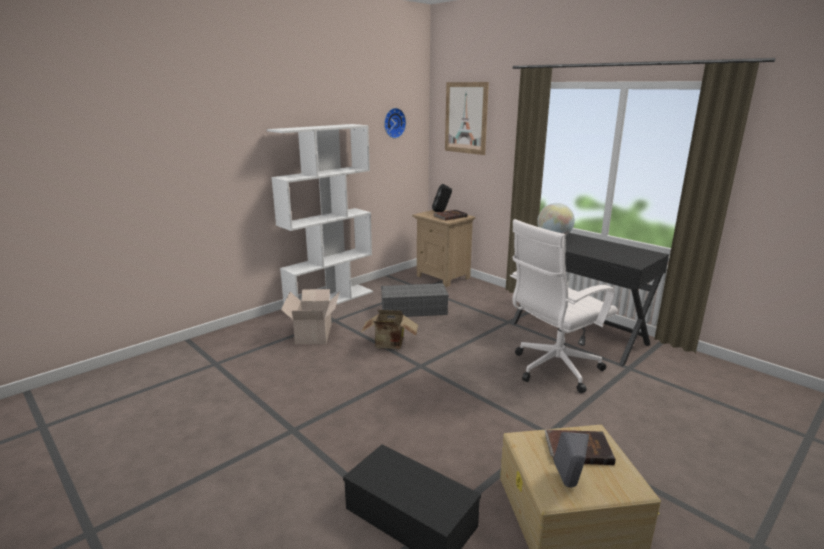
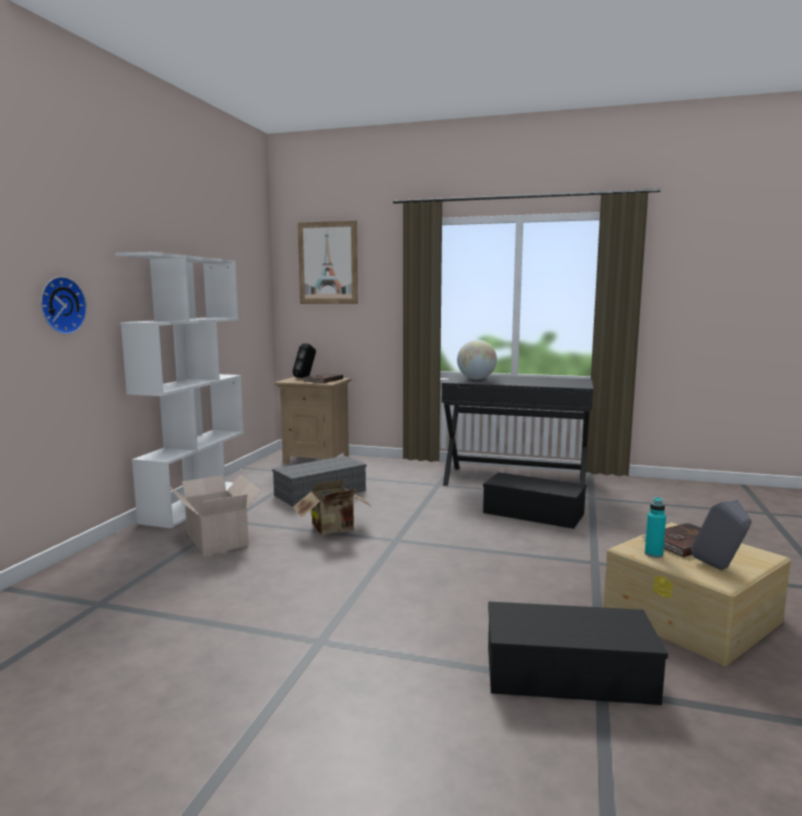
camera: 30 degrees left, 10 degrees down
wall clock [384,108,406,138] -> wall clock moved to [40,276,87,335]
white office chair [510,219,618,393] -> black storage box [483,472,587,529]
none -> turquoise bottle [645,497,666,558]

